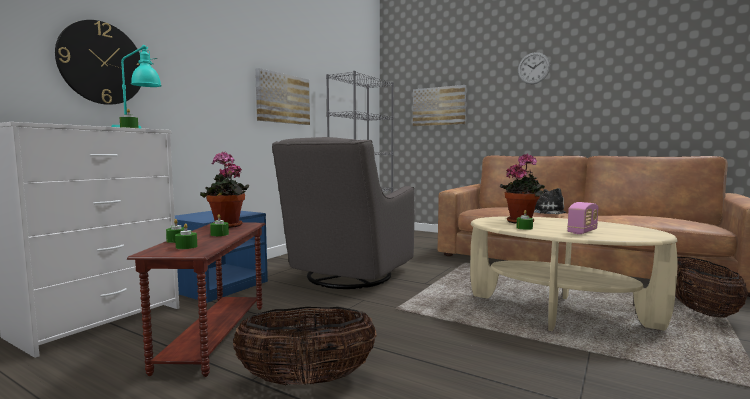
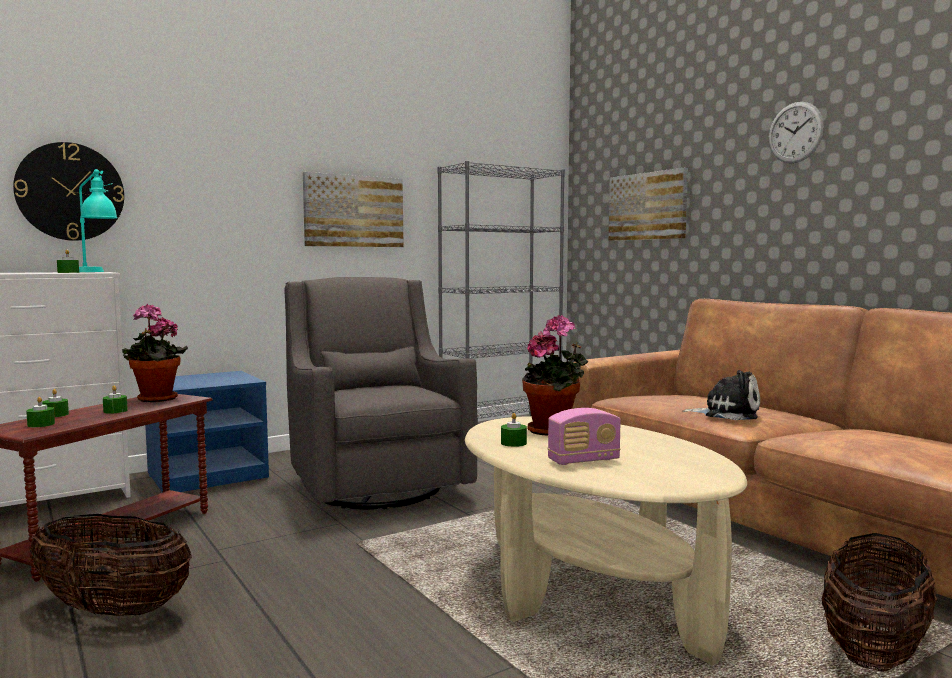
camera: 25 degrees right, 0 degrees up
grey armchair [272,137,414,289] -> grey armchair turned 105 degrees clockwise [285,277,478,509]

